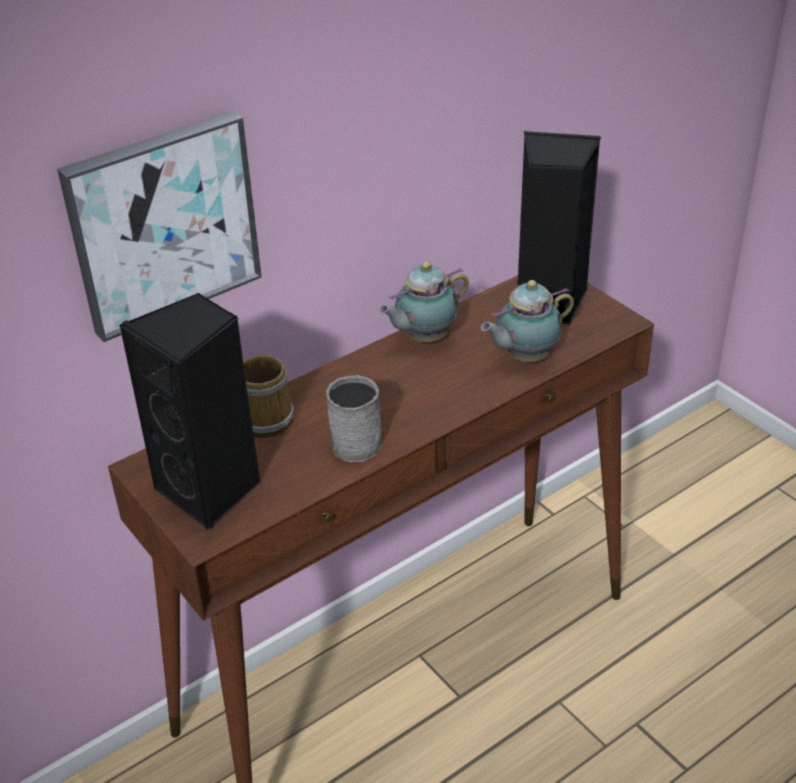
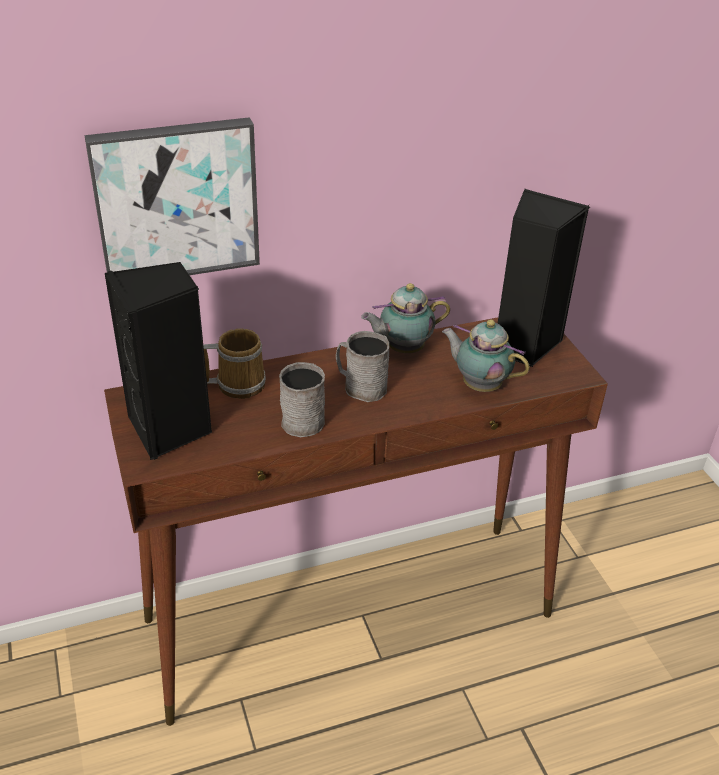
camera: 15 degrees right, 0 degrees up
teapot [481,280,574,362] -> teapot turned 45 degrees clockwise [442,320,530,392]
none -> grey mug [336,331,389,402]

